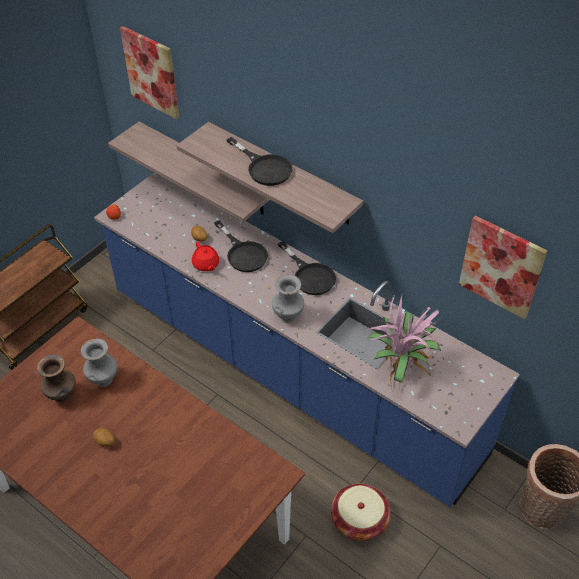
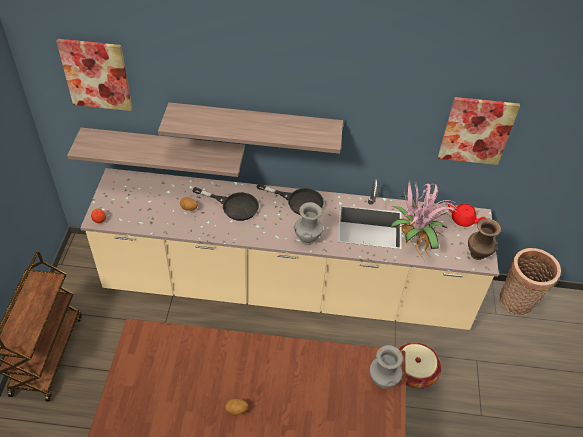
camera: 35 degrees left, 0 degrees up
brown vase [37,355,76,403] -> brown vase moved to [468,218,501,260]
grey vase [81,339,117,387] -> grey vase moved to [369,345,403,389]
blue counter [94,172,520,507] -> beige counter [80,168,499,330]
red teapot [192,242,219,271] -> red teapot moved to [448,204,486,227]
black frying pan [226,137,293,186] -> none

